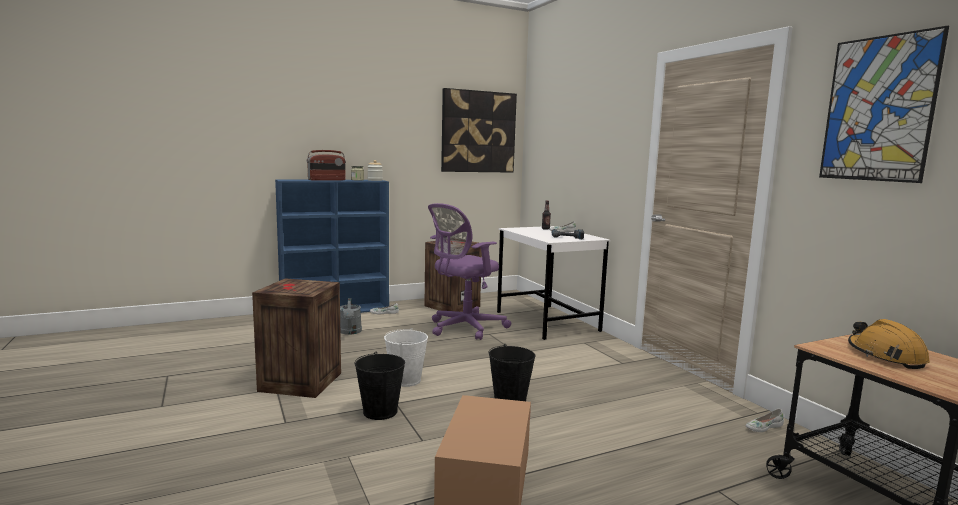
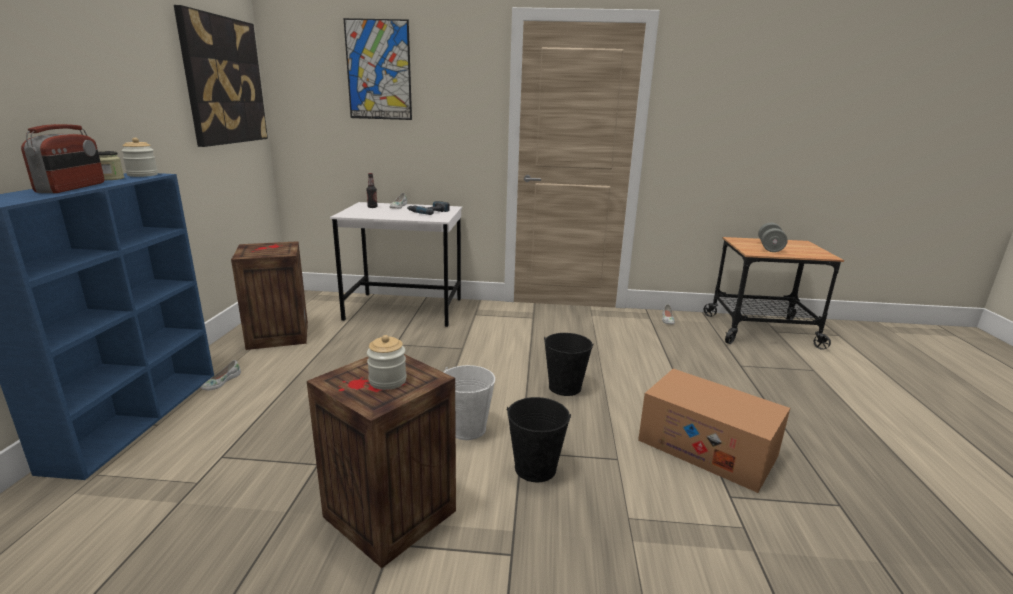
camera: 60 degrees left, 10 degrees up
grey watering can [340,298,362,335] -> none
purple office chair [428,203,512,340] -> none
picture [819,26,949,183] -> picture moved to [344,18,412,120]
orange hard hat [848,319,930,369] -> grey dumbbell [758,223,788,252]
none -> jar [367,335,407,390]

